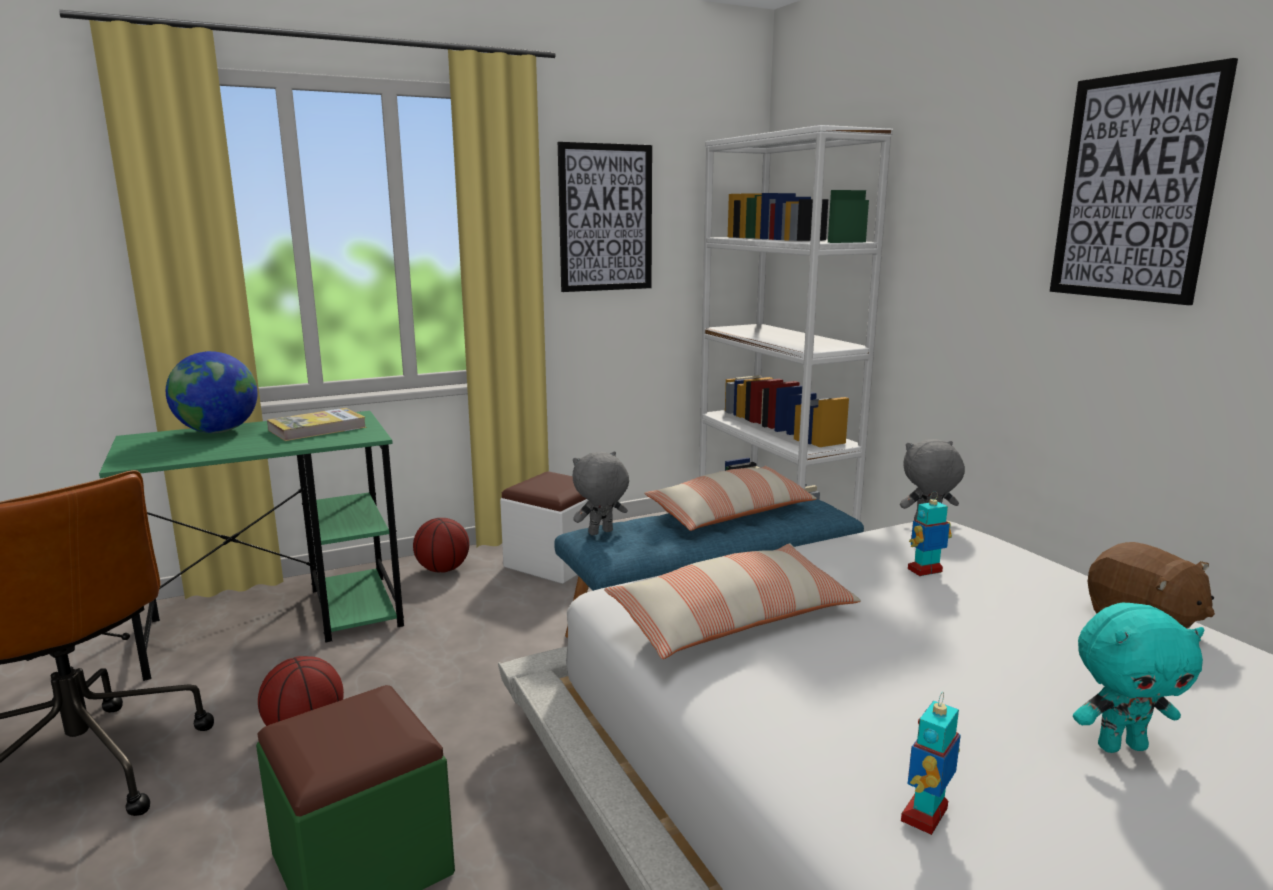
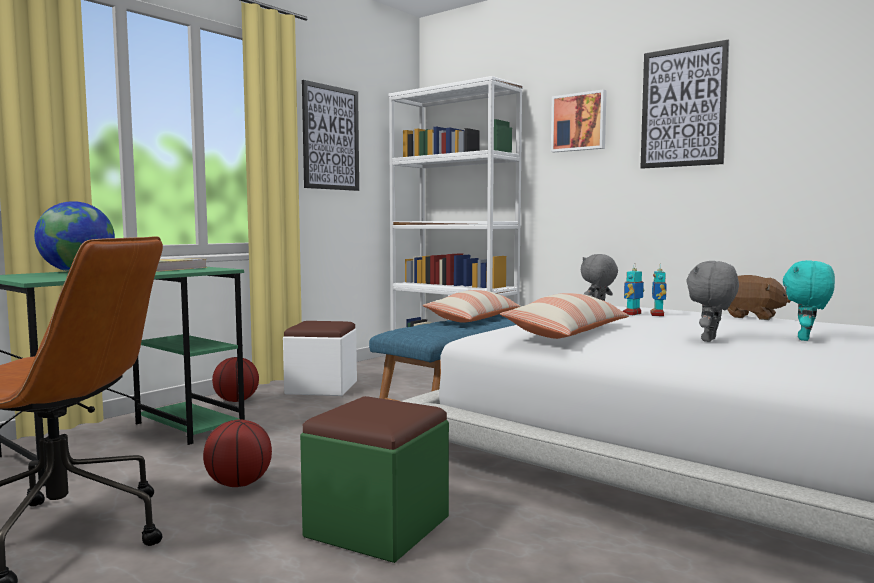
camera: 25 degrees left, 10 degrees down
grey plush toy [573,451,629,535] -> grey plush toy moved to [686,261,739,342]
toy robot [901,692,961,835] -> toy robot moved to [650,264,667,316]
turquoise plush toy [1073,603,1204,753] -> turquoise plush toy turned 150 degrees clockwise [783,260,835,341]
none -> picture [551,89,607,152]

